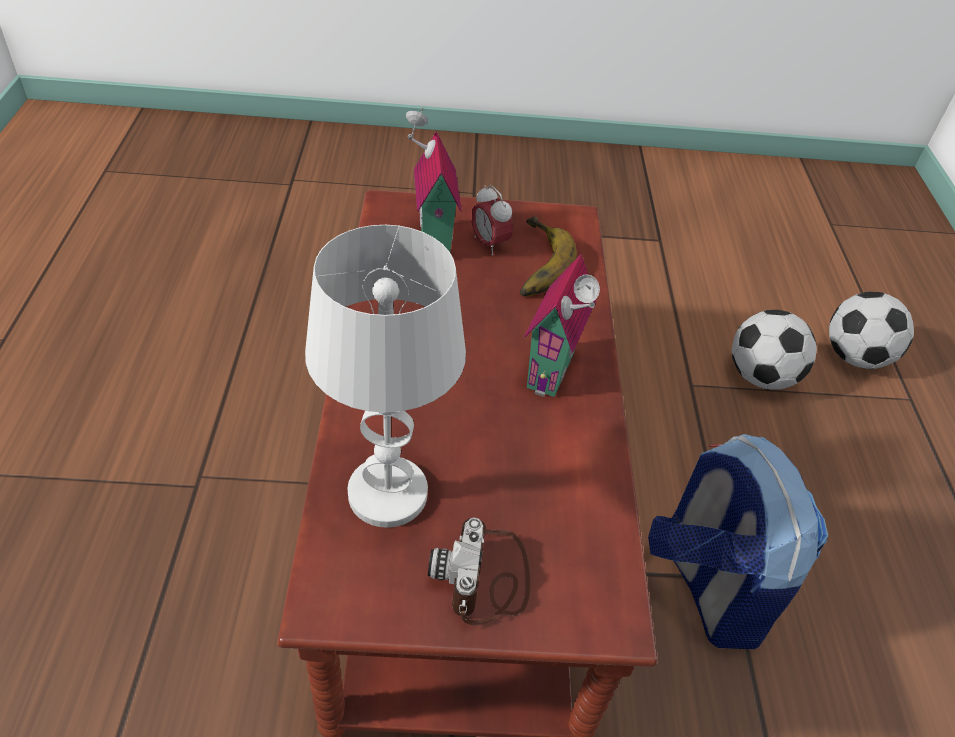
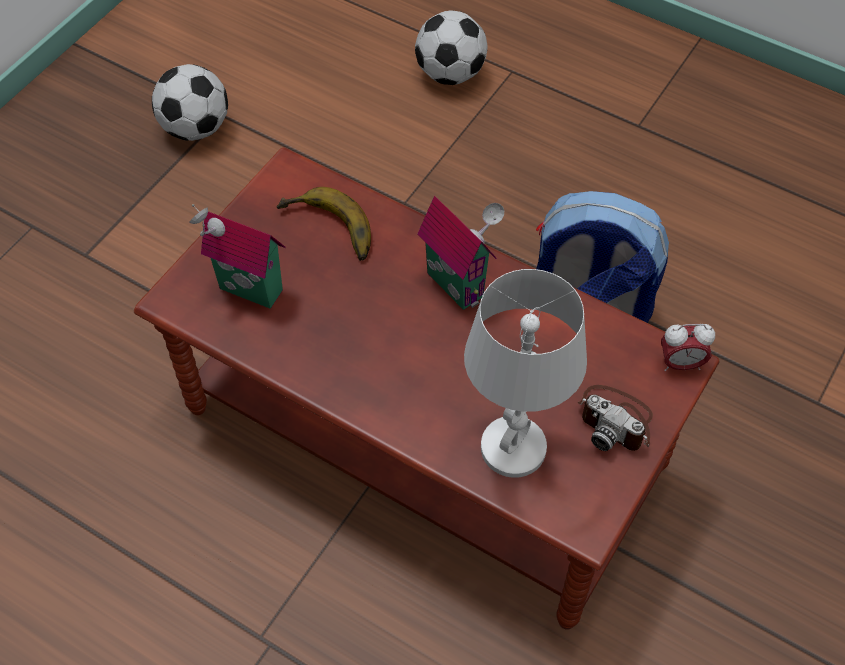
camera: 55 degrees left, 10 degrees up
alarm clock [471,185,513,256] -> alarm clock moved to [661,324,715,371]
football [732,310,817,390] -> football moved to [152,64,228,141]

